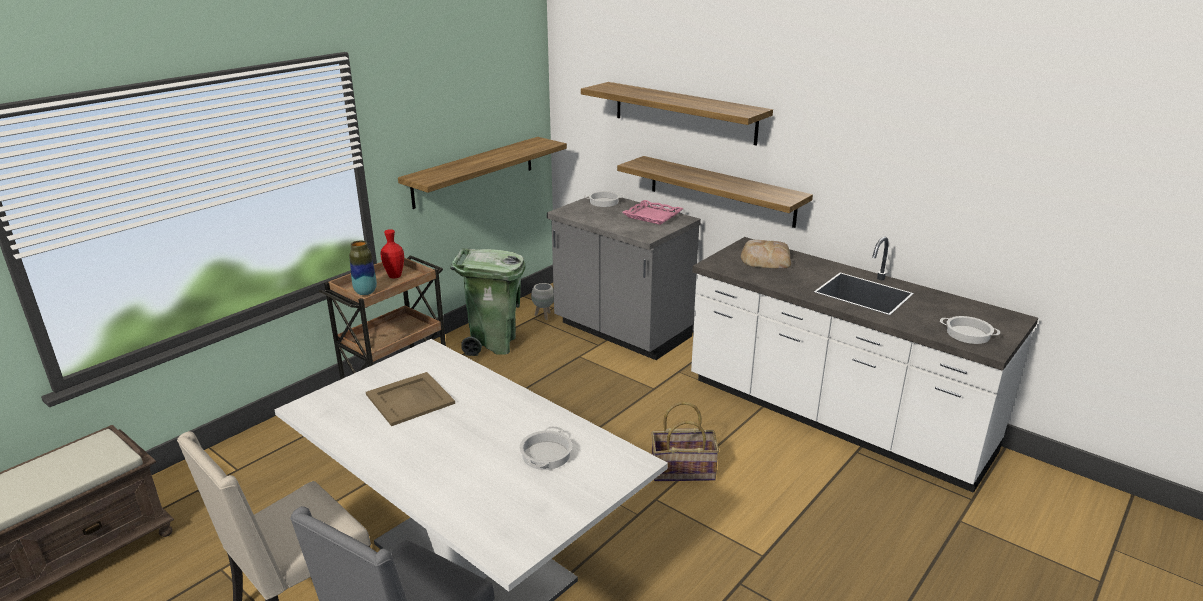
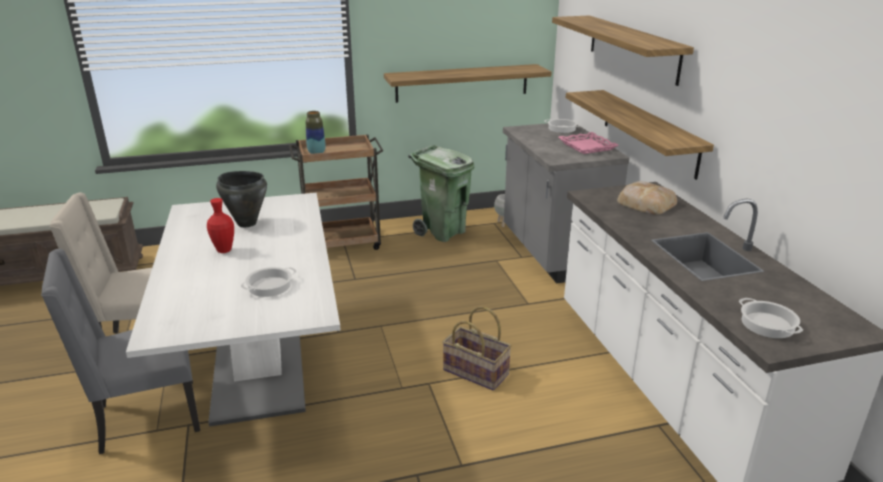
camera: 35 degrees right, 0 degrees up
beige tray [366,372,455,426] -> black cooking pot [216,171,267,227]
red vase [380,229,404,279] -> red vase moved to [207,198,234,253]

